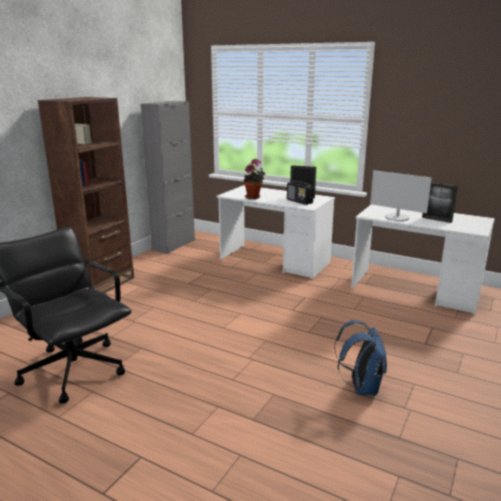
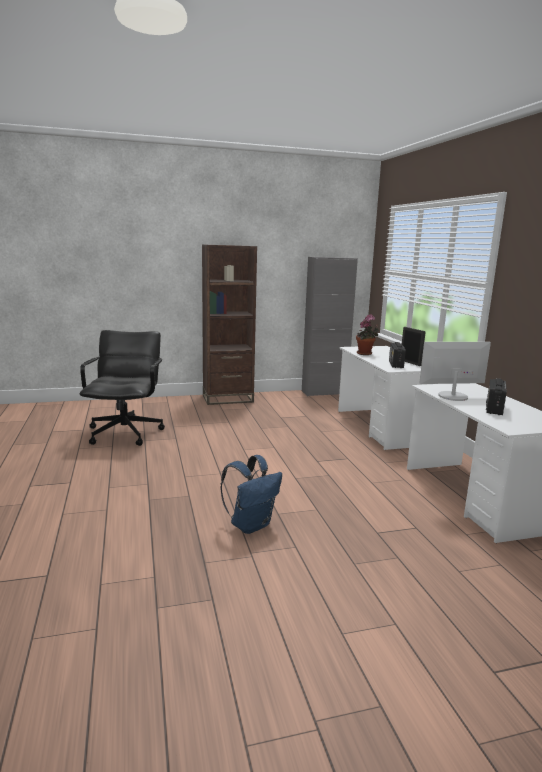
camera: 45 degrees right, 5 degrees down
monitor [370,170,432,221] -> monitor turned 90 degrees clockwise [419,342,491,401]
picture frame [422,182,458,223] -> radio [486,378,507,415]

